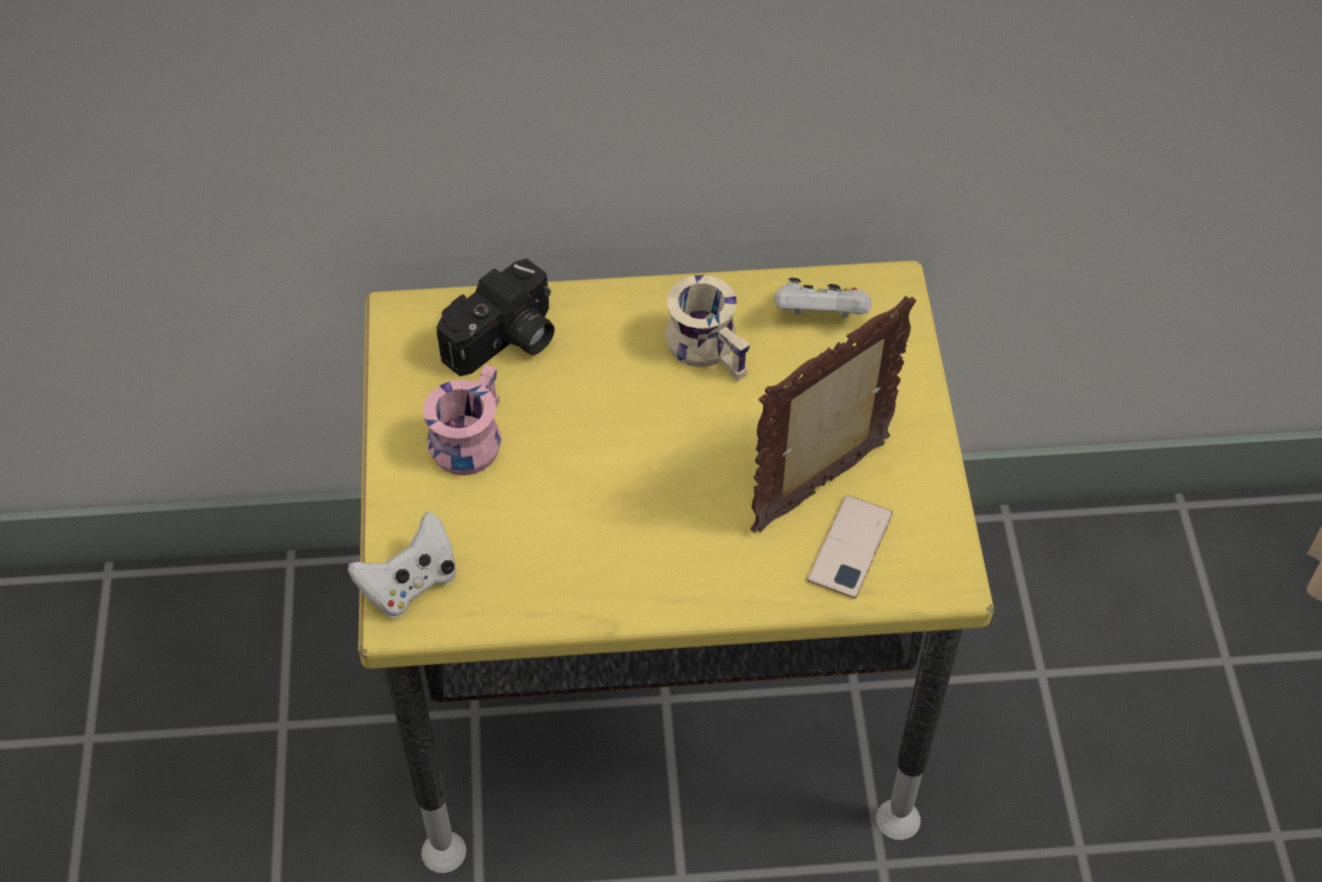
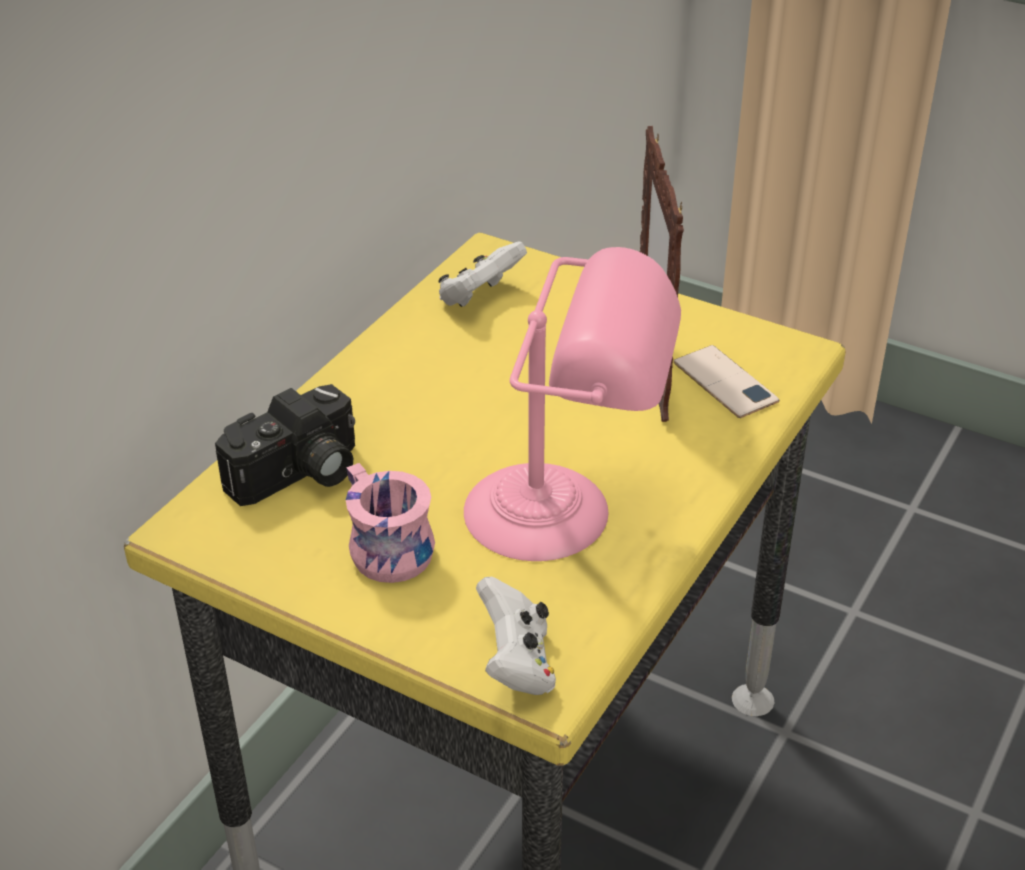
camera: 55 degrees left, 15 degrees down
camera [436,258,555,376] -> camera turned 60 degrees clockwise [215,384,355,506]
beige mug [665,275,750,381] -> none
none -> pink table lamp [464,247,681,561]

